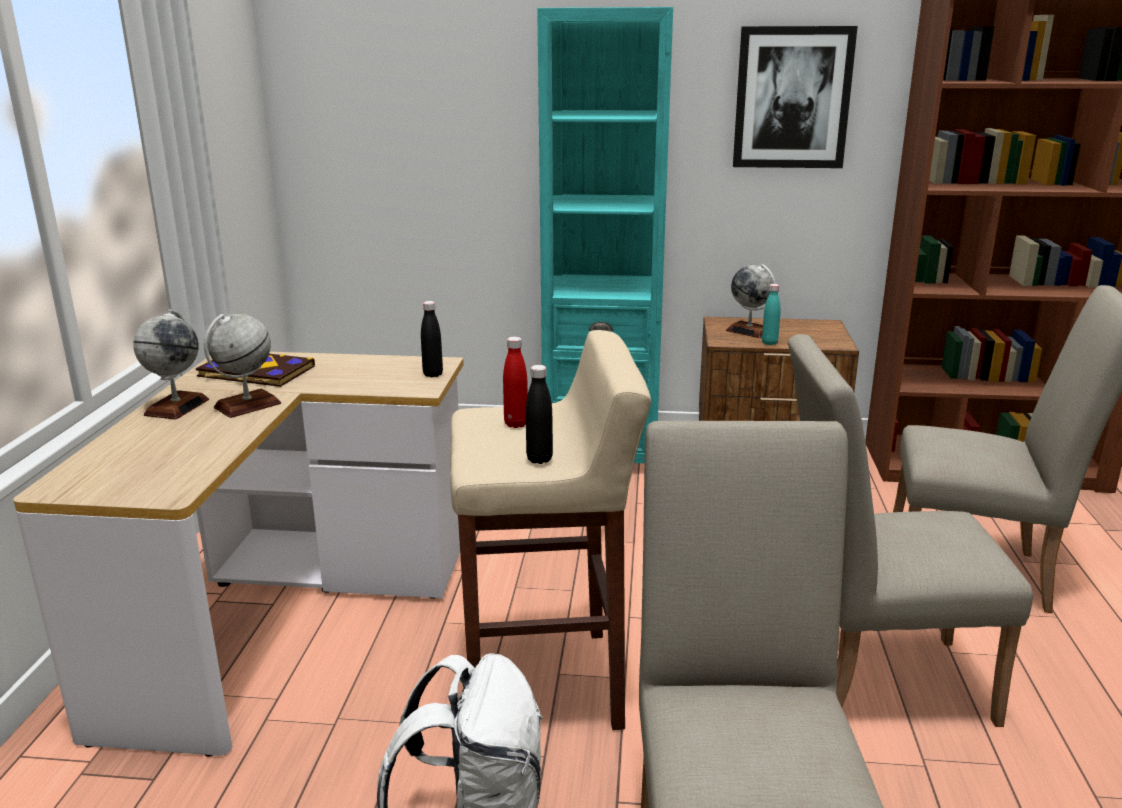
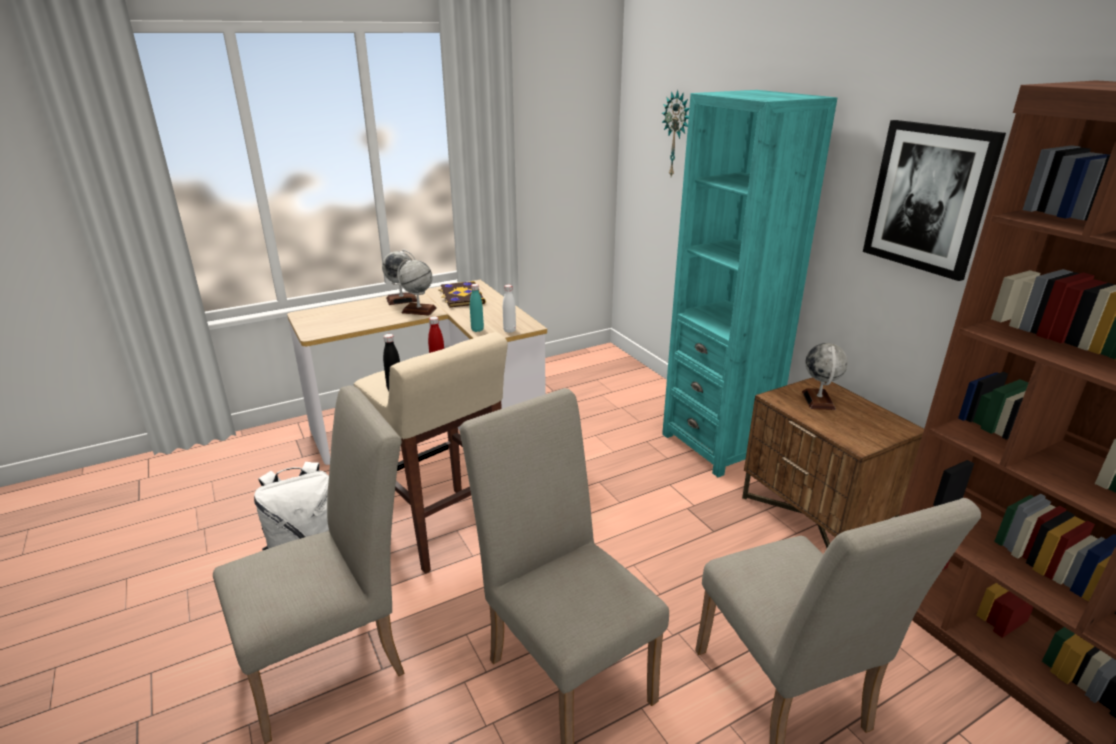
camera: 55 degrees right, 5 degrees up
black bottle [421,301,443,377] -> white bottle [503,285,516,333]
turquoise bottle [762,284,781,345] -> turquoise bottle moved to [470,284,484,332]
none -> wall clock [662,90,689,176]

